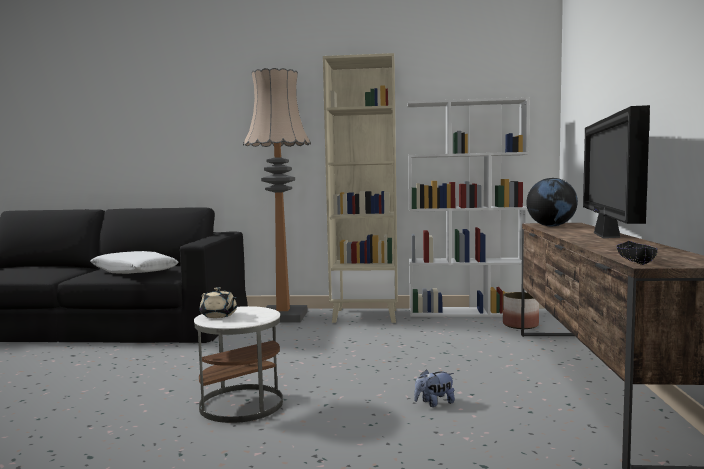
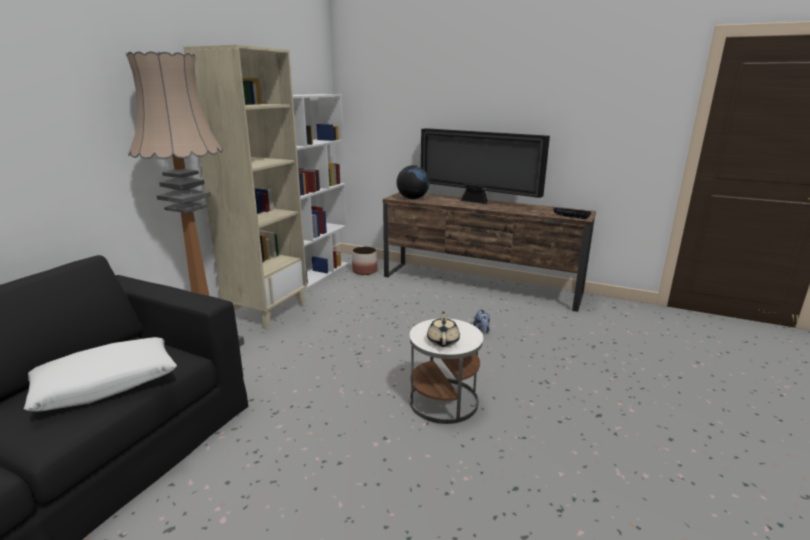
camera: 70 degrees left, 15 degrees up
beige teapot [200,287,237,318] -> beige teapot turned 60 degrees counterclockwise [427,311,460,347]

